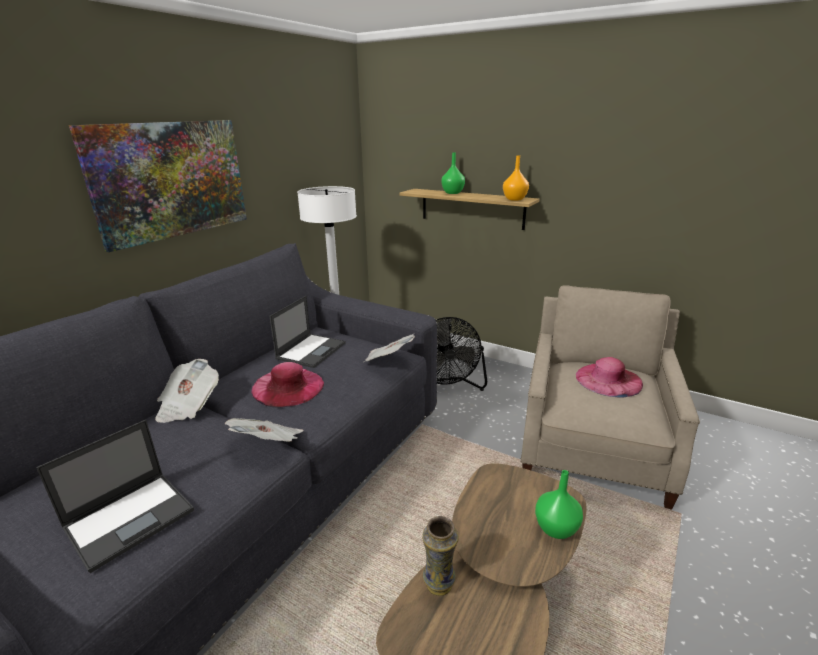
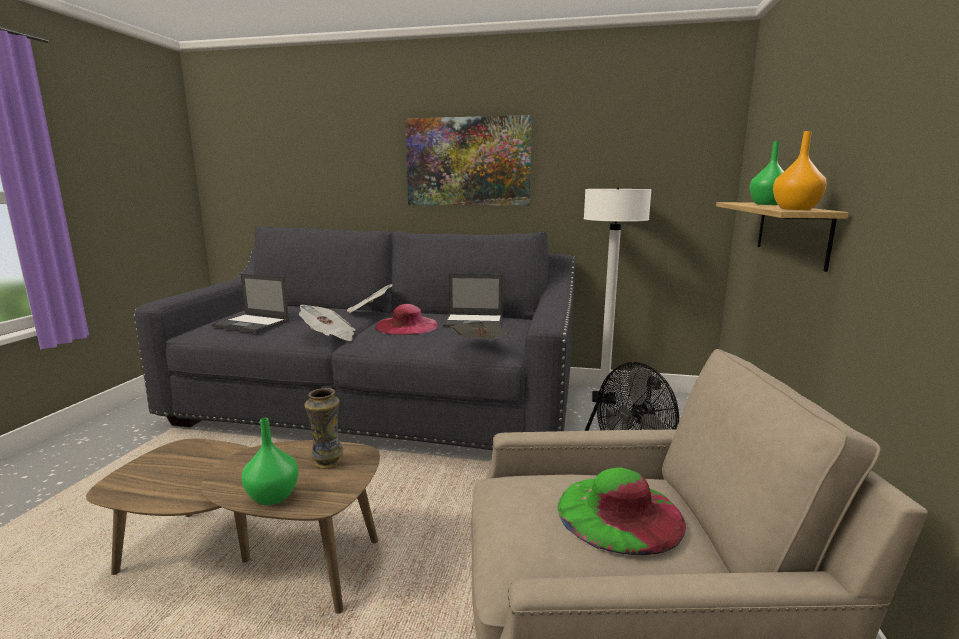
camera: 70 degrees right, 10 degrees down
vase [422,516,459,596] -> vase moved to [304,388,343,469]
pink hat [576,357,643,398] -> green hat [558,468,686,555]

